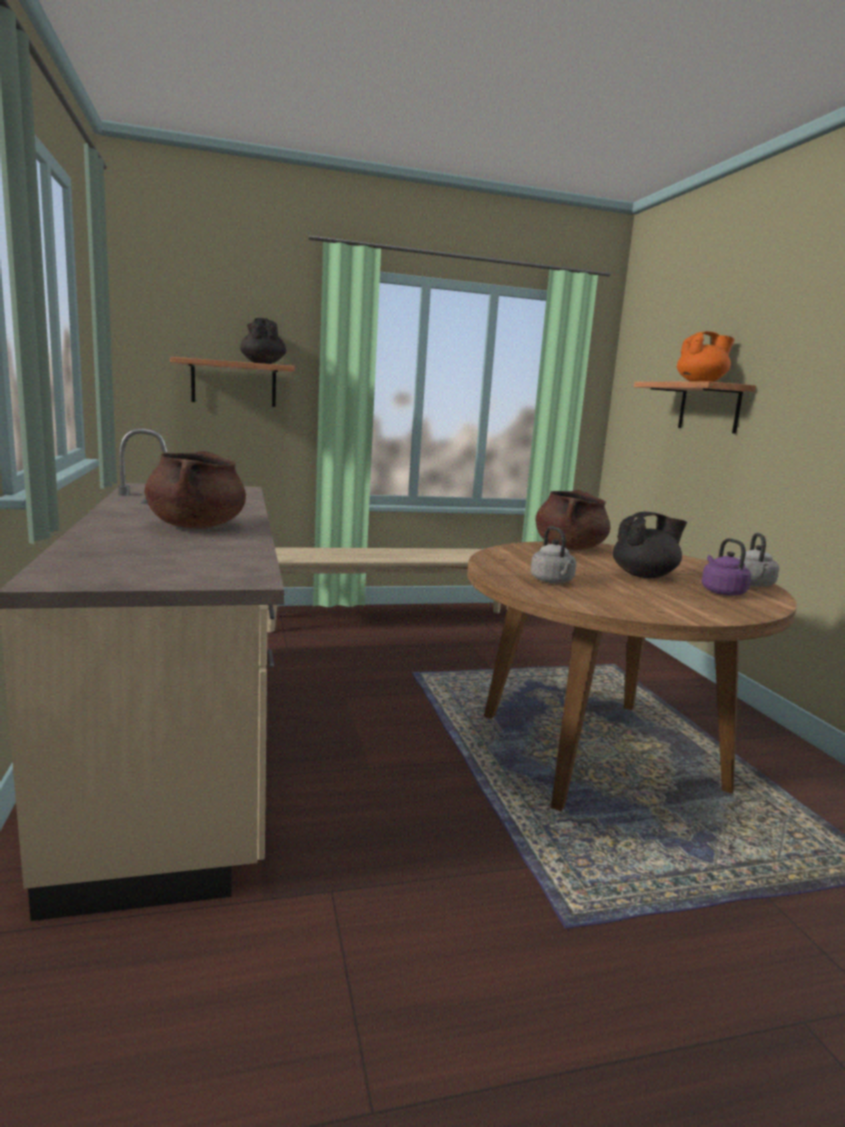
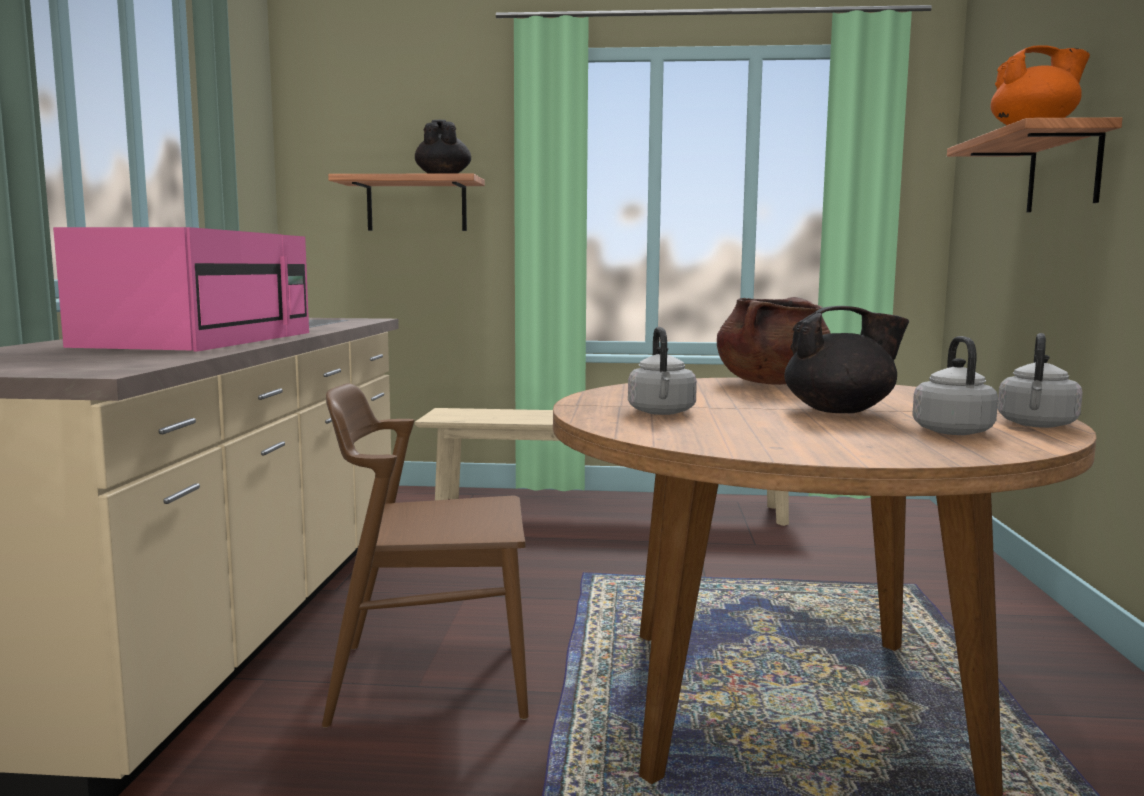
camera: 20 degrees right, 5 degrees down
brown cooking pot [145,451,246,528] -> pink microwave [53,227,309,352]
purple kettle [701,538,751,596] -> grey kettle [912,336,998,435]
none -> brown chair [322,383,528,728]

